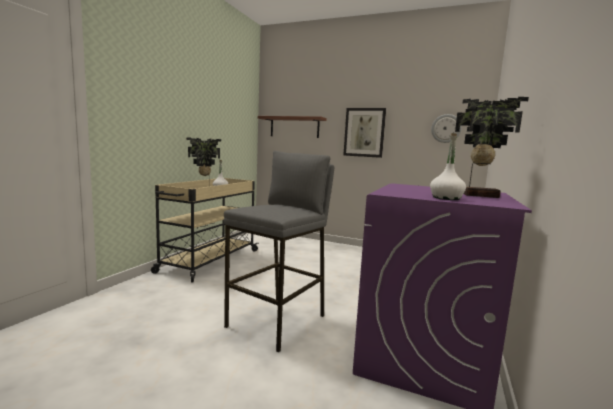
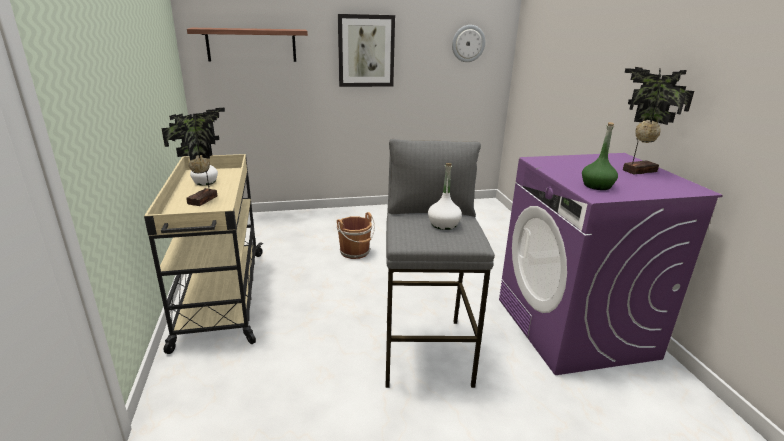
camera: 35 degrees left, 15 degrees up
white bottle [430,133,466,200] -> white bottle moved to [428,163,462,230]
none -> brown bucket [337,212,375,259]
none -> green bottle [582,122,618,190]

